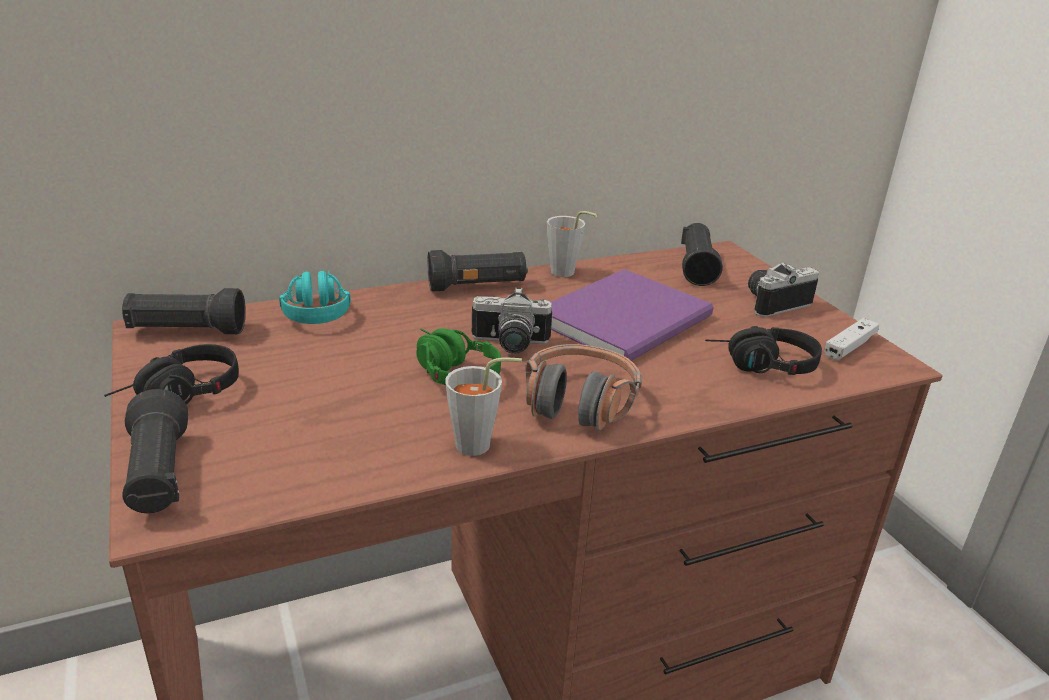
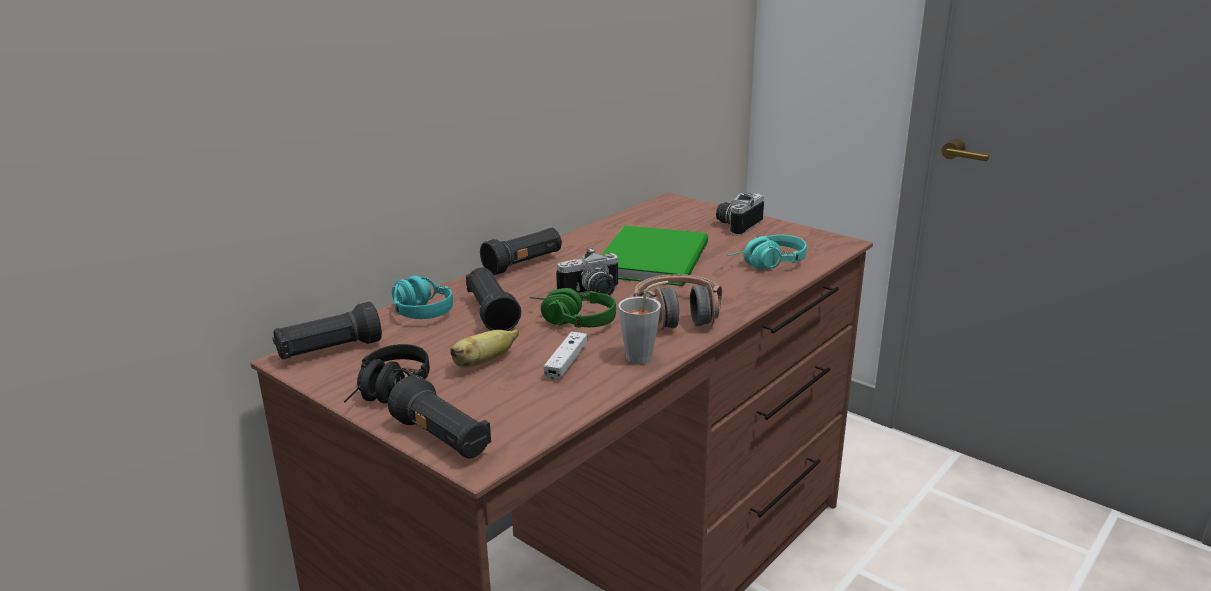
camera: 25 degrees left, 5 degrees down
grey cup [547,211,597,277] -> none
purple book [551,269,714,361] -> green book [601,225,708,286]
black flashlight [681,223,723,286] -> black flashlight moved to [466,268,521,331]
black headphones [705,326,822,375] -> turquoise headphones [727,235,807,270]
white game controller [824,318,879,360] -> white game controller moved to [544,332,588,381]
none -> banana [450,329,519,368]

